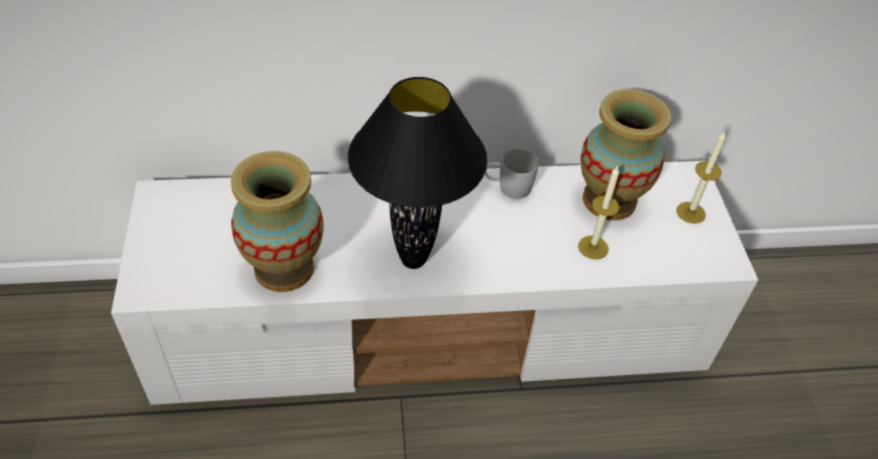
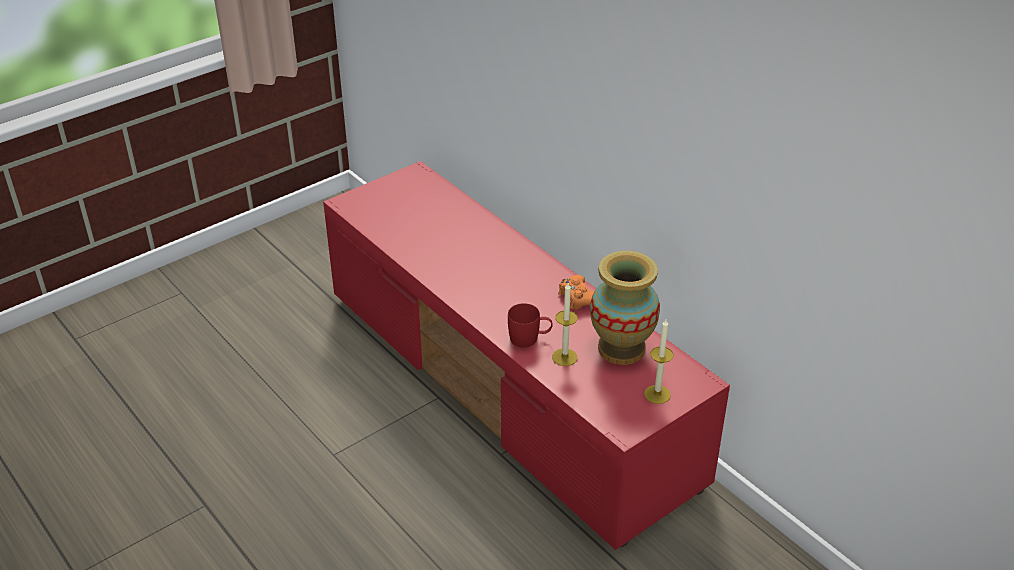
camera: 60 degrees right, 10 degrees down
white tv stand [111,161,758,405] -> red tv stand [323,161,730,550]
vase [231,151,323,292] -> none
black table lamp [347,77,487,269] -> none
white mug [485,148,539,199] -> orange game controller [558,275,594,309]
none -> red mug [508,303,553,348]

